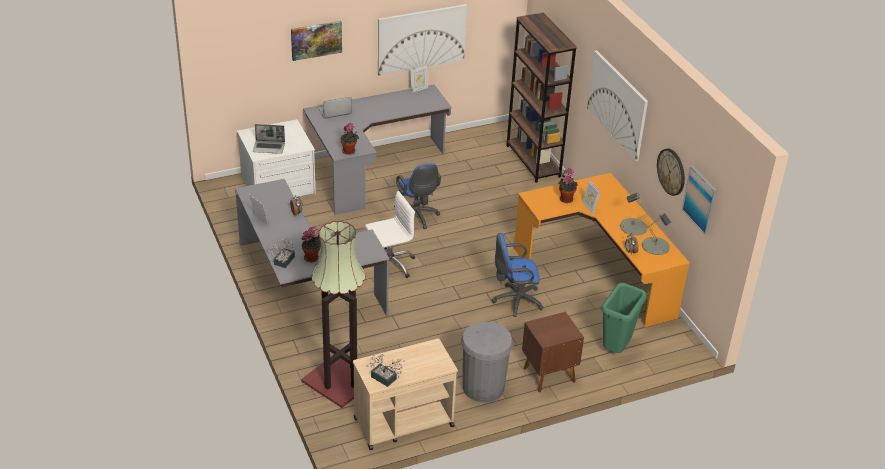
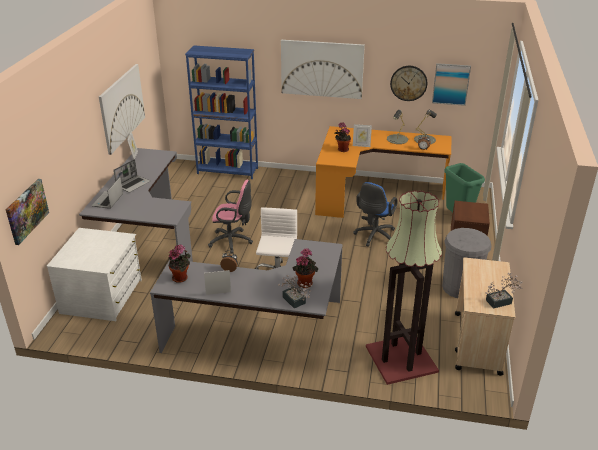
camera: 55 degrees left, 5 degrees down
laptop [253,124,285,154] -> laptop moved to [113,159,150,192]
picture [291,21,342,61] -> picture moved to [6,179,49,245]
potted plant [340,123,359,155] -> potted plant moved to [168,245,191,283]
blue office chair [394,163,441,229] -> pink office chair [208,180,253,254]
brown bookcase [506,12,577,183] -> blue bookcase [185,46,258,179]

